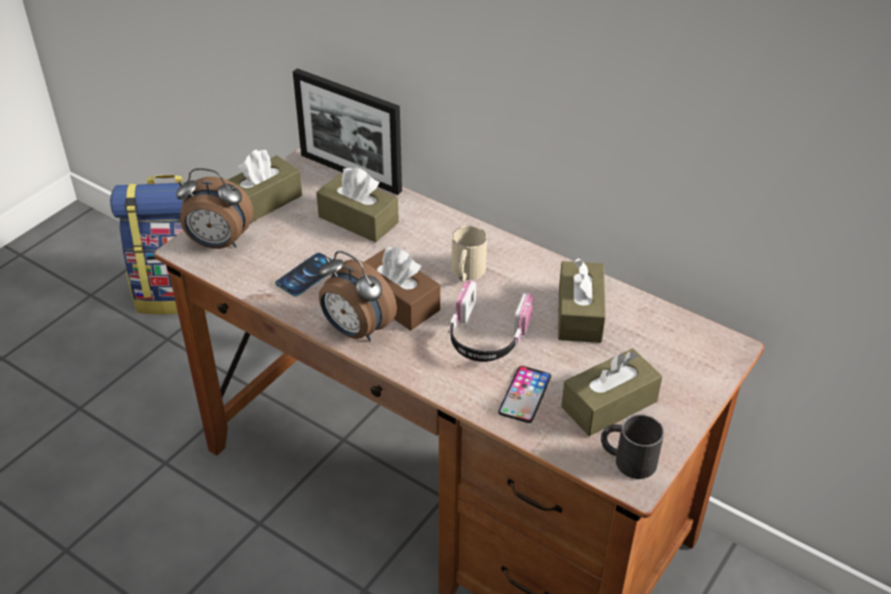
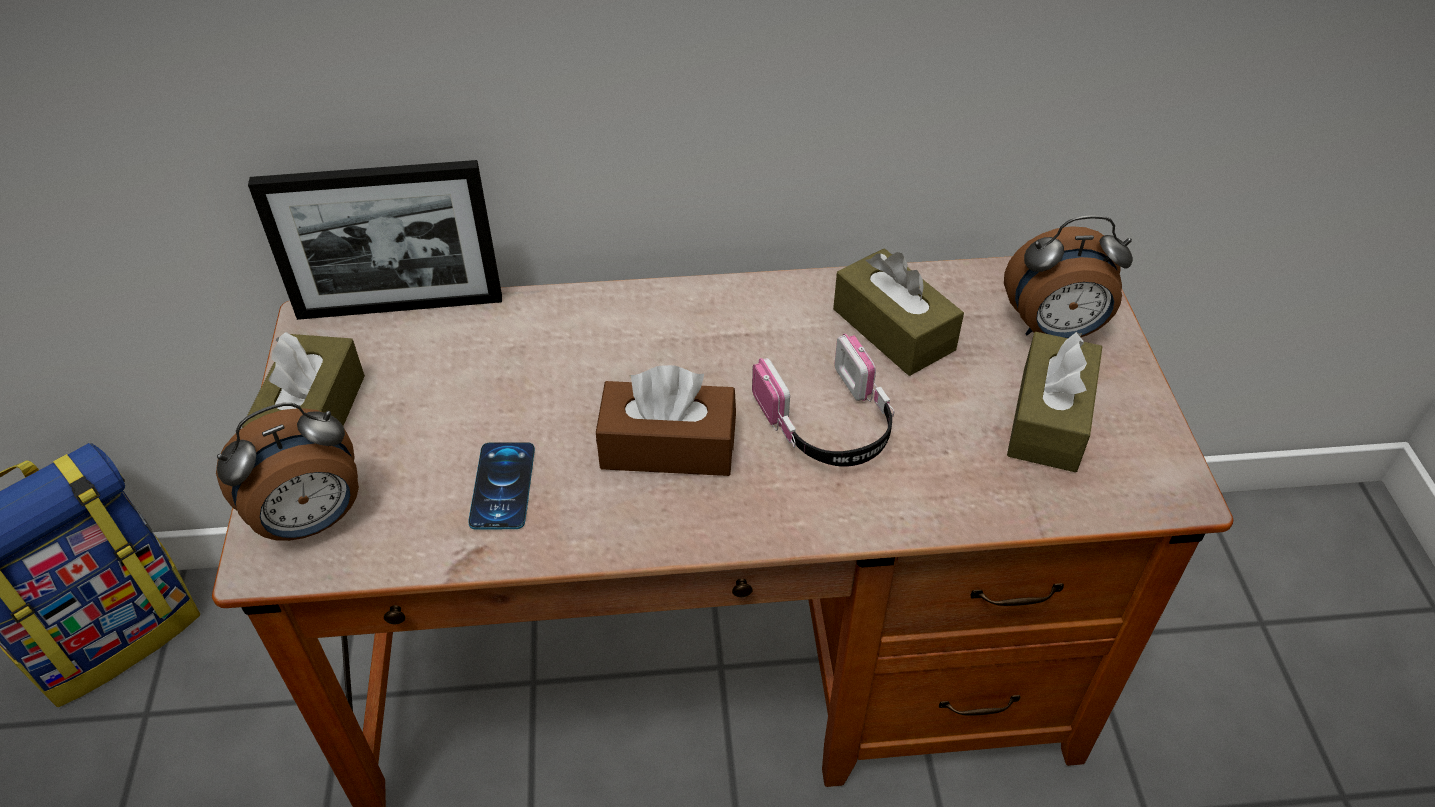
camera: 40 degrees left, 5 degrees up
brown tissue box [316,167,399,242] -> none
alarm clock [319,251,397,341] -> alarm clock moved to [1004,215,1133,338]
beige mug [452,226,487,281] -> none
phone [498,366,551,423] -> none
black mug [601,414,664,479] -> none

